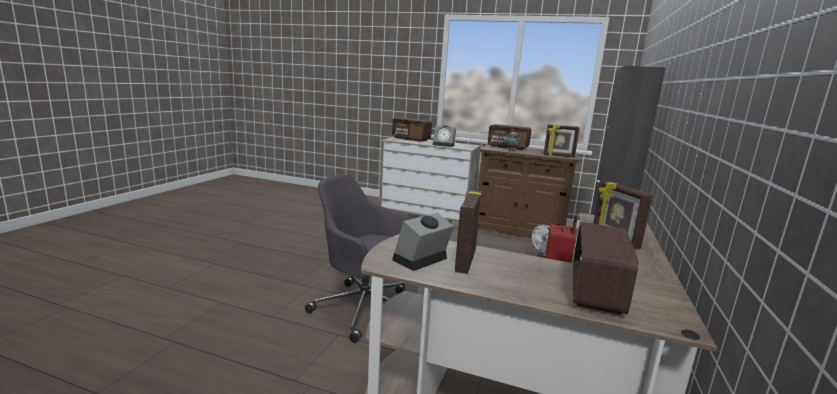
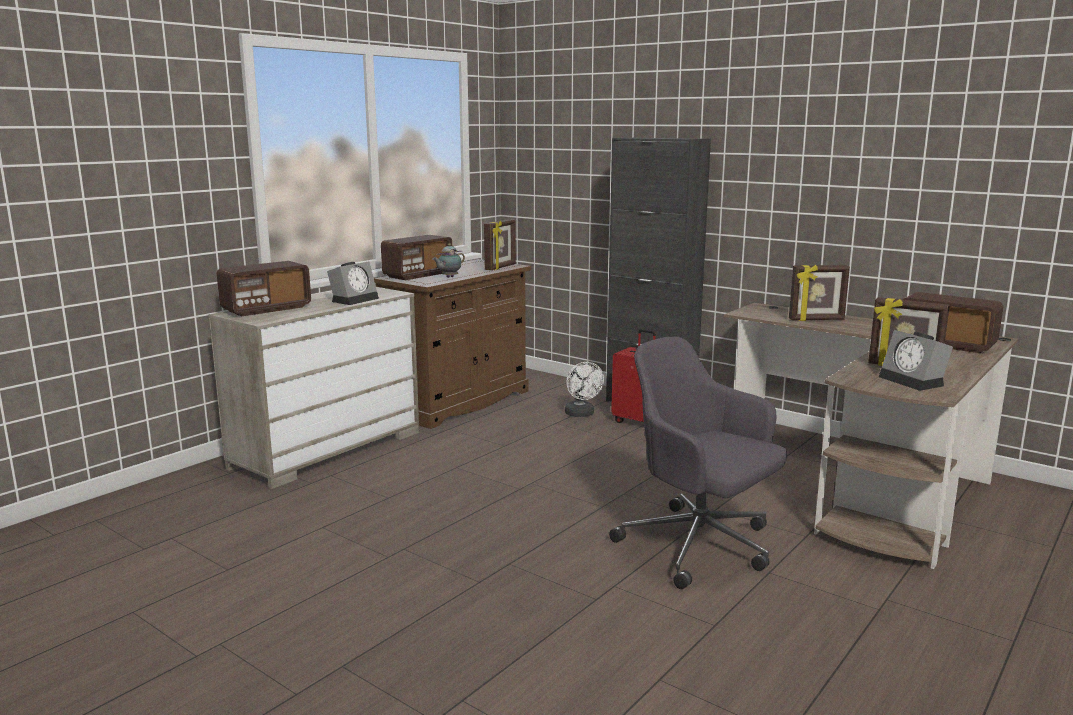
camera: 70 degrees left, 0 degrees up
grey office chair [305,174,410,343] -> grey office chair turned 90 degrees clockwise [609,337,787,589]

